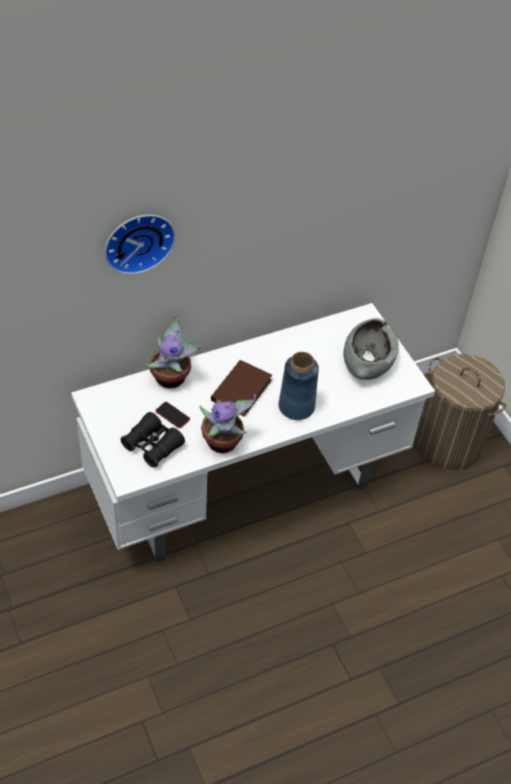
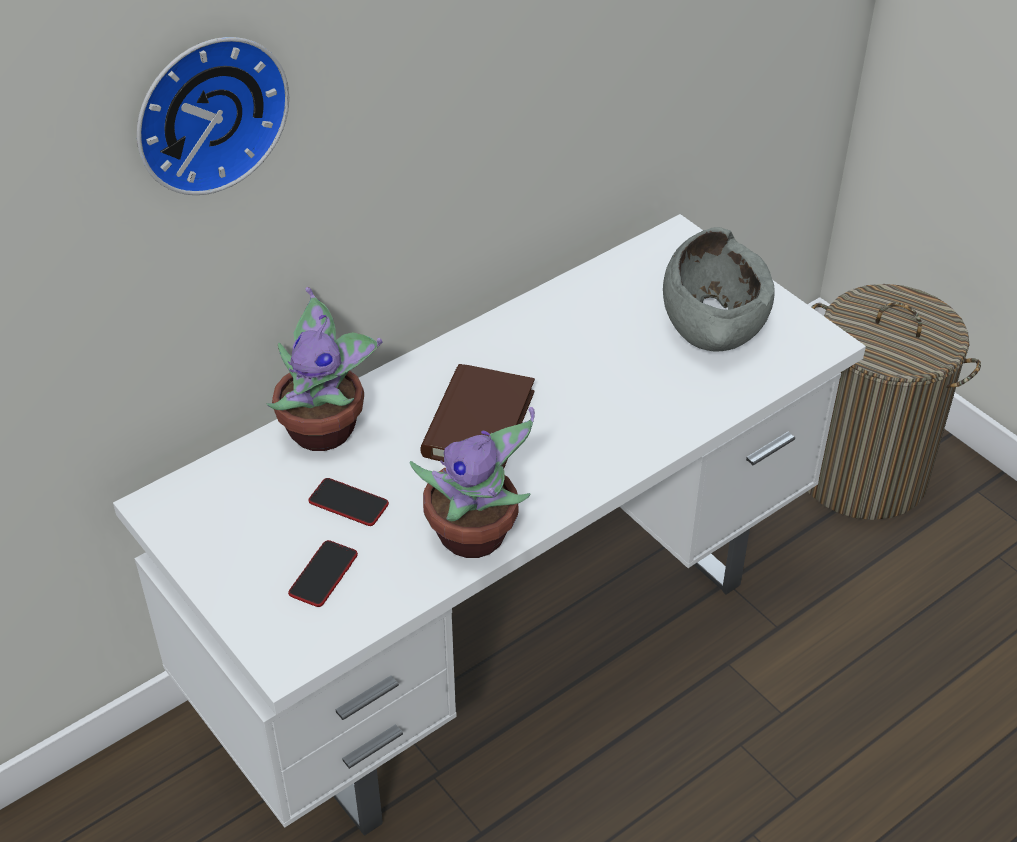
camera: 10 degrees left, 5 degrees down
black binoculars [120,412,185,468] -> phone [288,540,358,607]
blue vase [279,352,319,420] -> none

